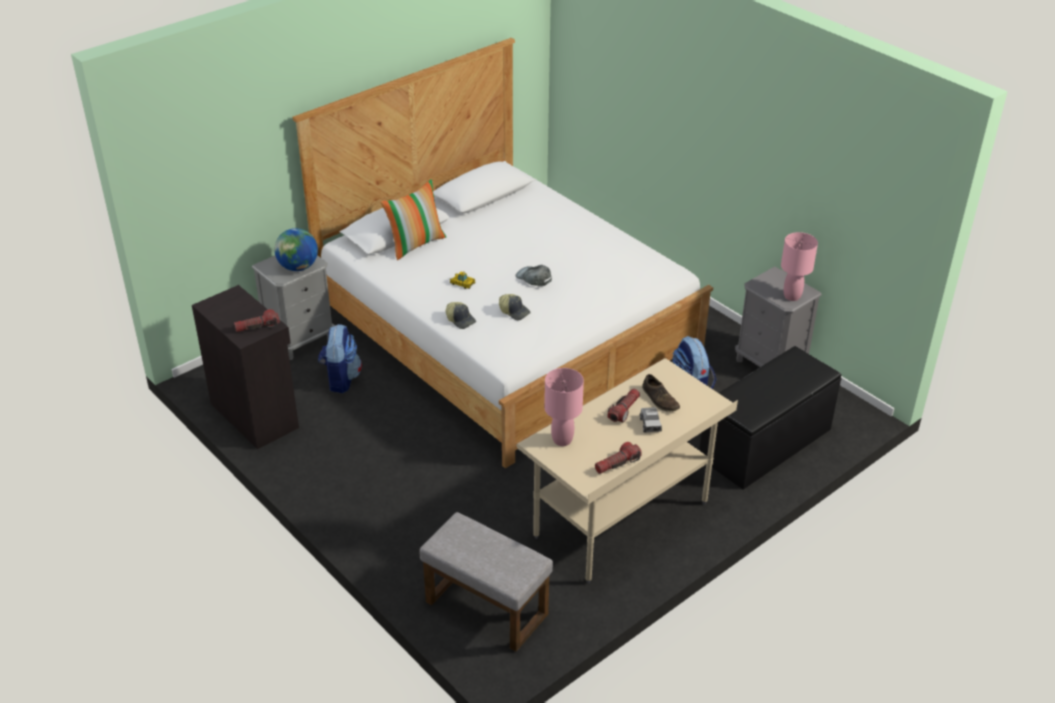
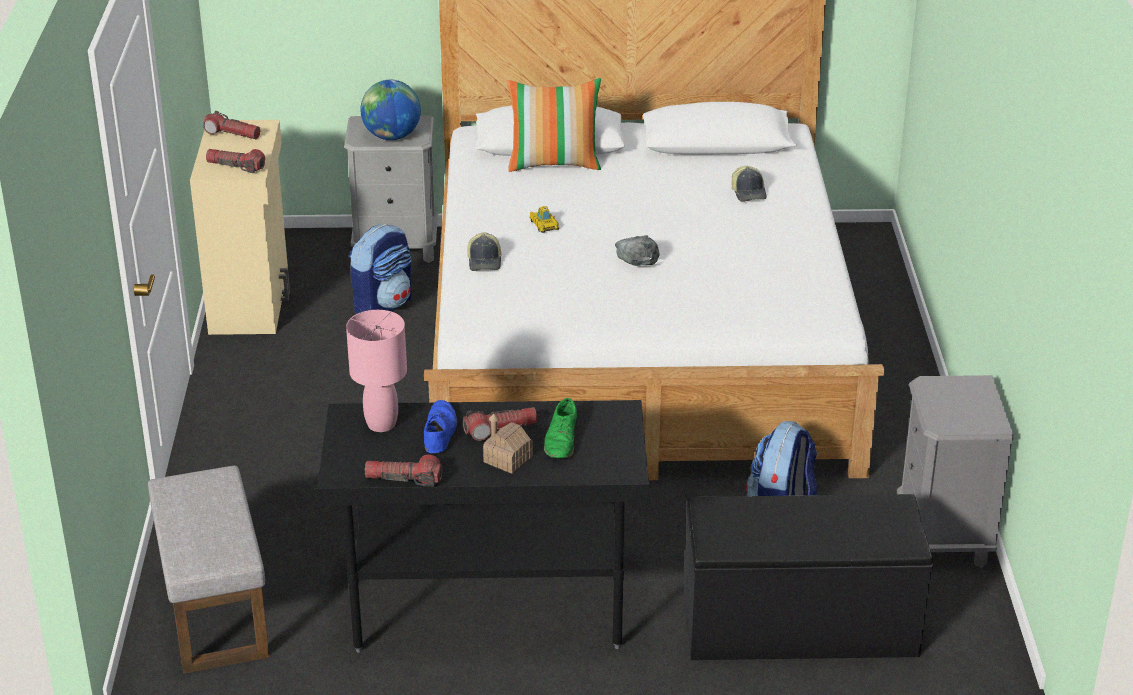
camera: 40 degrees right, 5 degrees down
black cabinet [192,285,299,449] -> beige cabinet [190,120,290,335]
cap [499,294,531,320] -> cap moved to [731,166,767,202]
beige desk [516,358,738,583] -> black desk [315,400,650,653]
toy truck [640,407,662,433] -> toy house [483,414,533,474]
brown shoe [642,374,680,412] -> green shoe [544,398,577,458]
pink table lamp [781,232,818,301] -> none
none -> flashlight [203,111,260,139]
none -> blue shoe [424,400,457,453]

